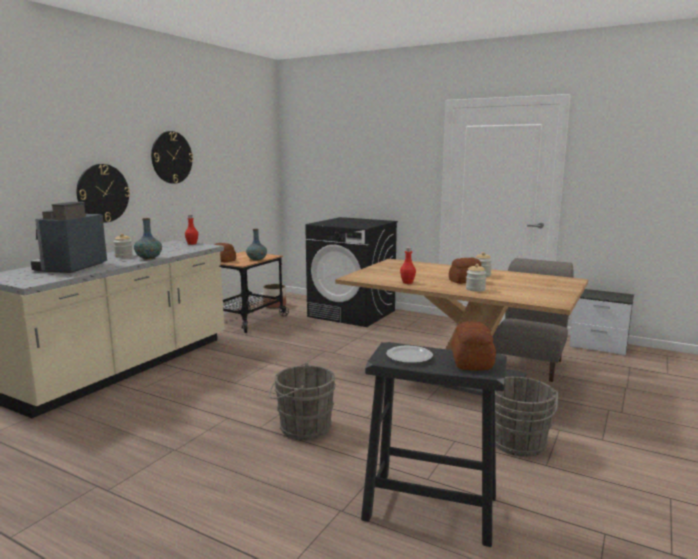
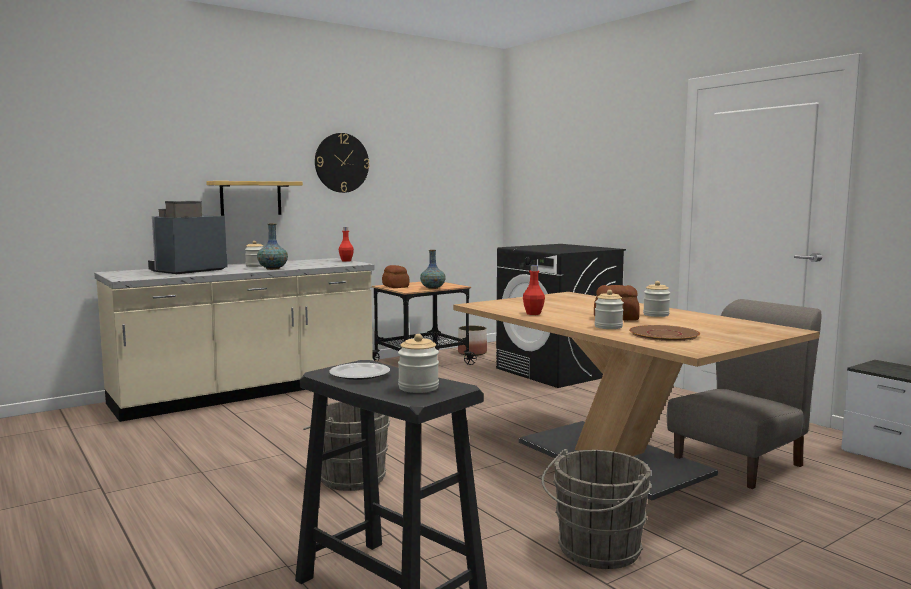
camera: 25 degrees right, 5 degrees down
wall clock [77,164,130,222] -> shelf [206,181,303,216]
bread [451,321,496,371] -> jar [398,334,439,393]
none -> brown plate [629,325,700,341]

